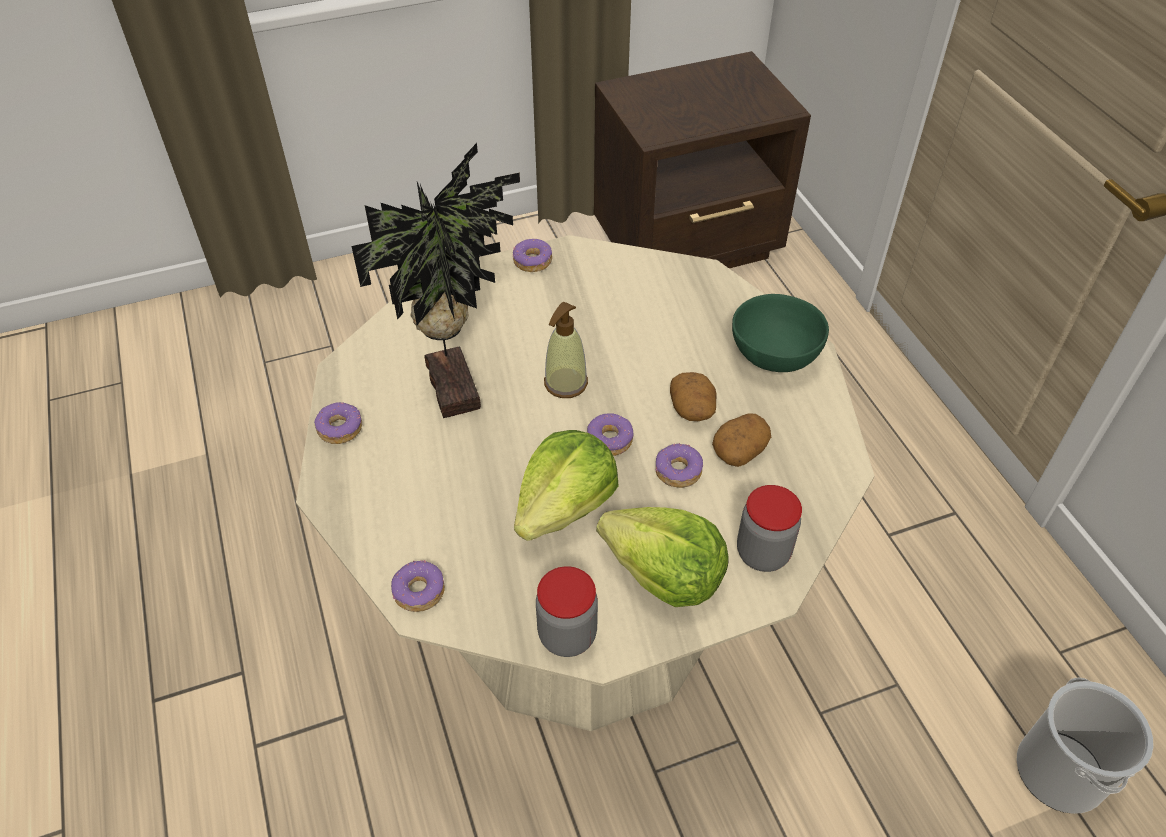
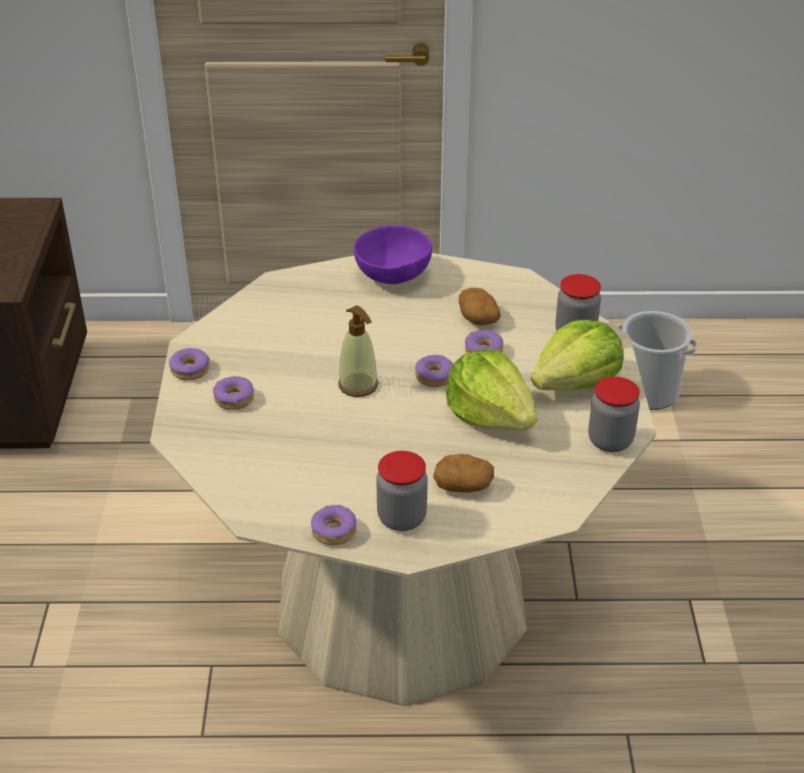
camera: 70 degrees left, 10 degrees down
potted plant [352,143,520,418] -> none
donut [391,560,445,612] -> donut moved to [213,376,254,410]
potato [670,372,717,421] -> potato moved to [433,454,494,493]
green bowl [732,294,829,372] -> purple bowl [354,225,432,284]
none -> jar [376,451,427,531]

